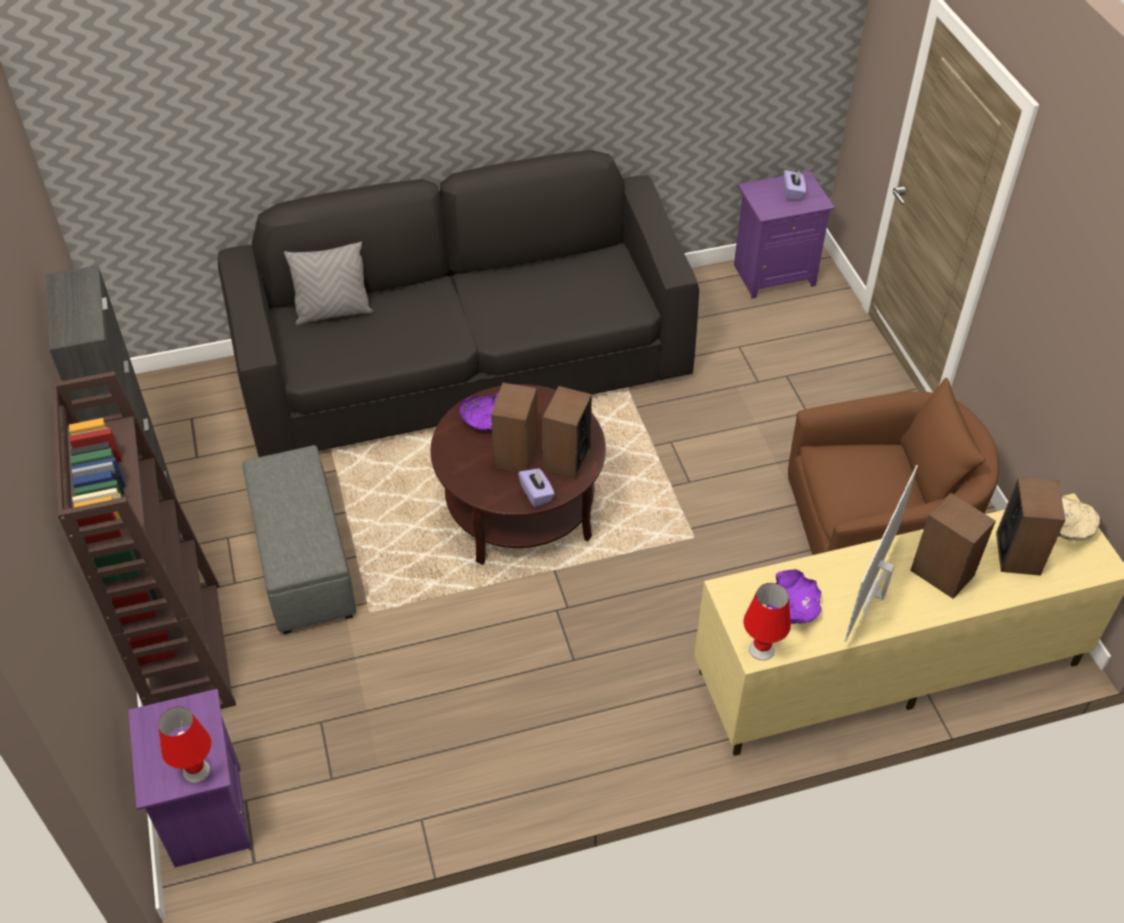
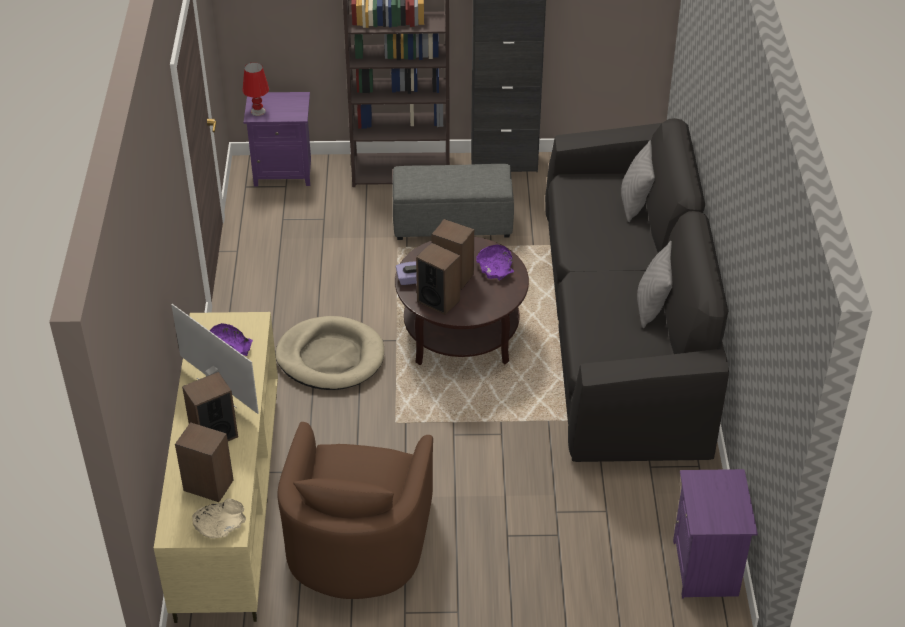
camera: 105 degrees right, 5 degrees down
red table lamp [743,583,791,661] -> none
purple tissue box [783,170,806,200] -> none
none -> beige dog bed [275,316,384,390]
none -> grey pillow [637,241,673,328]

